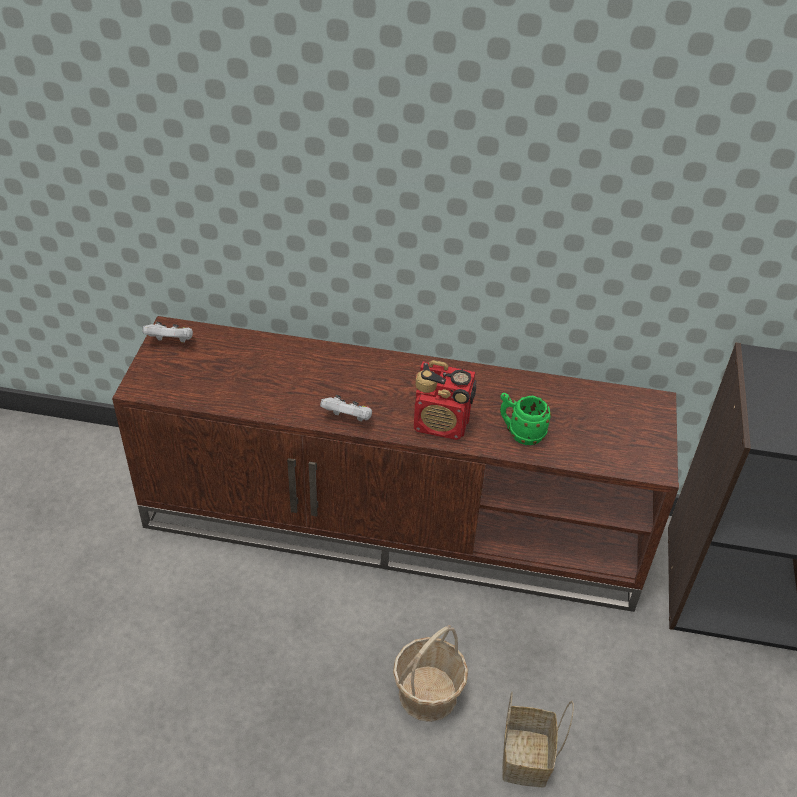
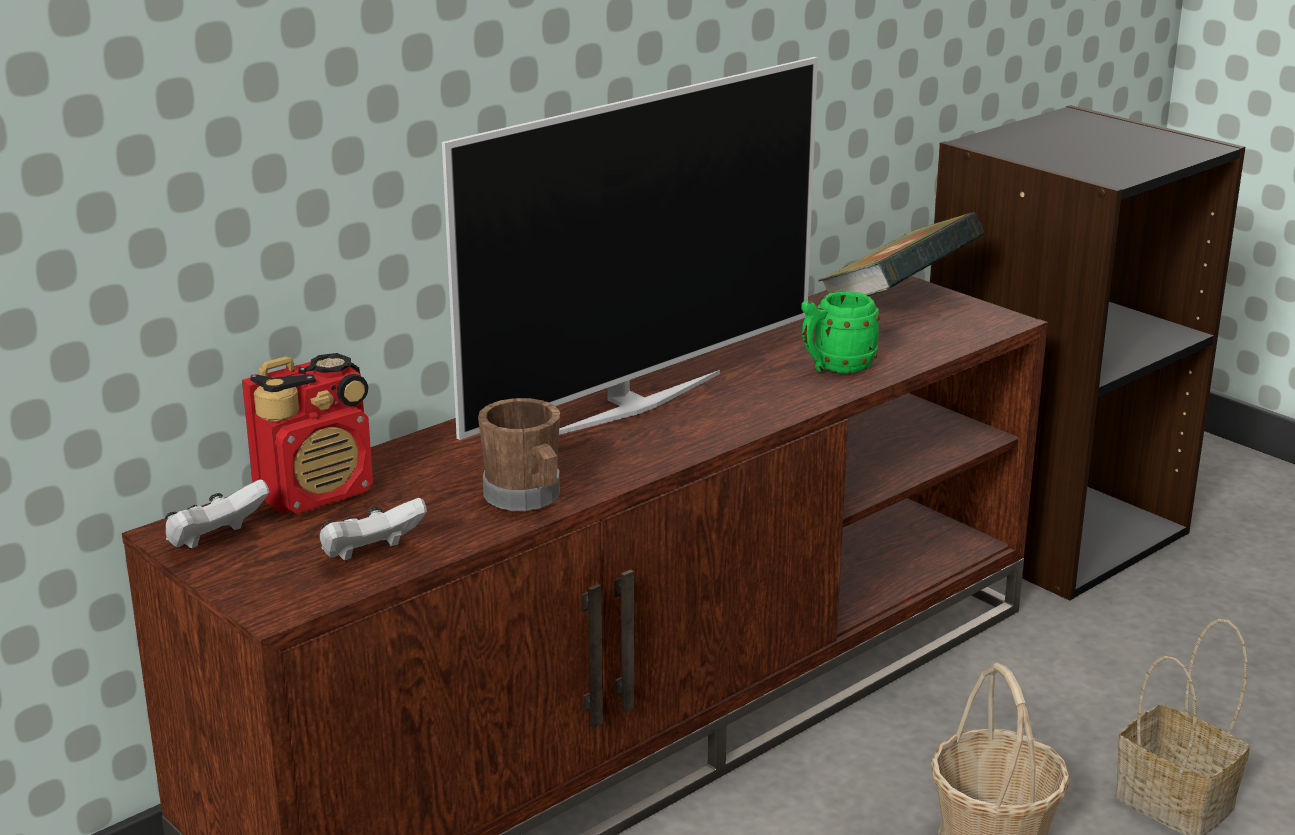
camera: 50 degrees left, 20 degrees down
white game controller [320,395,372,422] -> white game controller moved to [320,498,427,561]
radio [414,360,476,440] -> radio moved to [242,353,373,514]
none -> television [442,57,818,440]
none -> brown mug [478,398,560,511]
none -> book [818,212,984,296]

